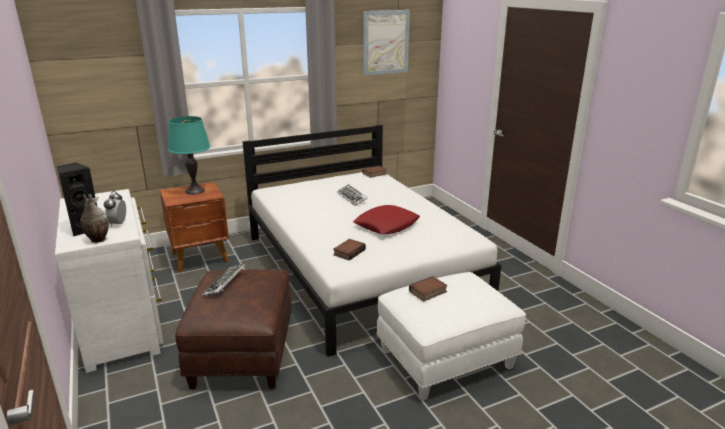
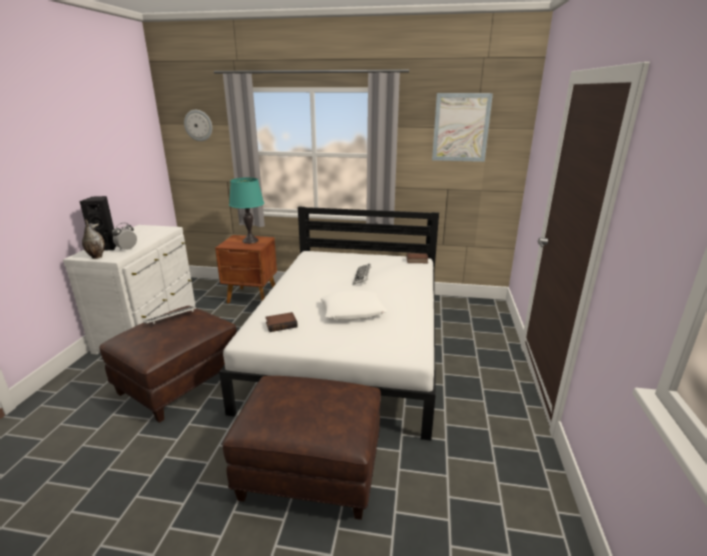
camera: 35 degrees right, 0 degrees up
red pillow [353,205,420,234] -> white pillow [320,290,387,320]
white ottoman [377,272,526,401] -> brown ottoman [222,376,381,520]
book [409,276,447,301] -> none
none -> wall clock [184,110,212,141]

